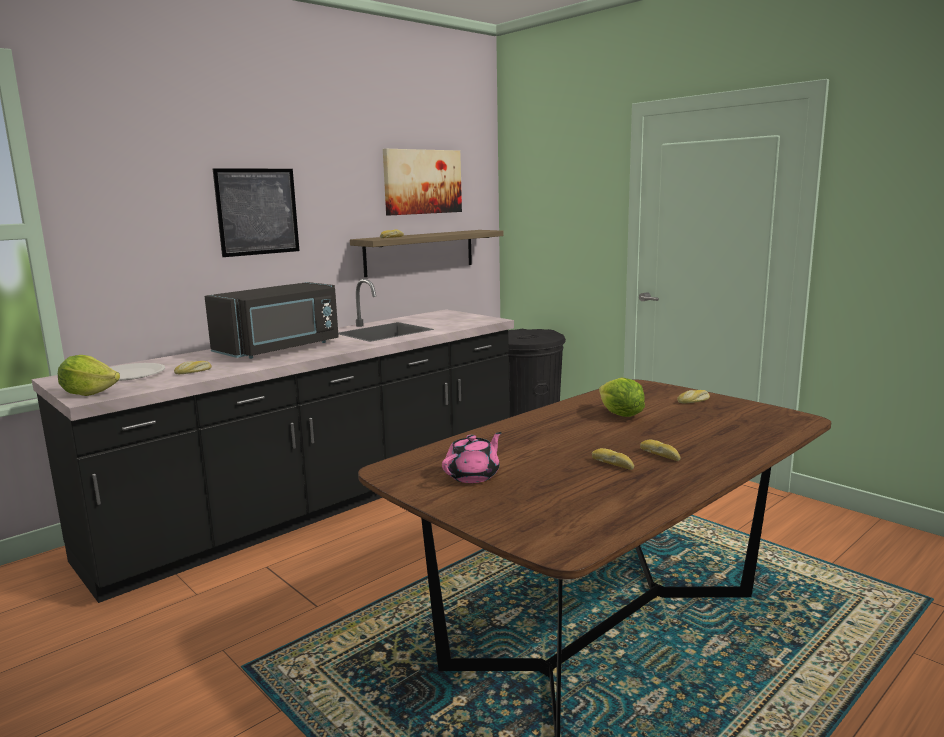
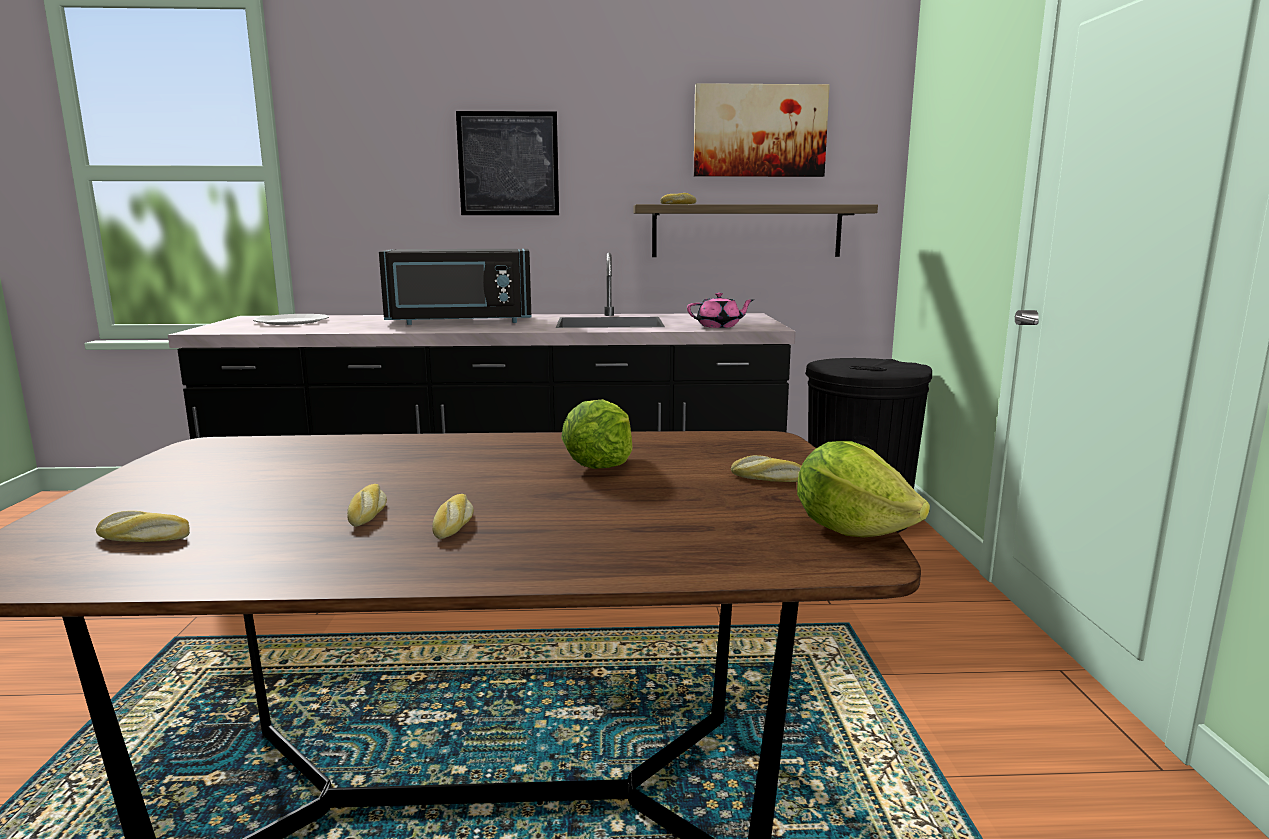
camera: 40 degrees right, 0 degrees up
lettuce [58,355,120,396] -> lettuce moved to [797,441,930,538]
bread [174,361,212,374] -> bread moved to [96,511,190,542]
pink teapot [442,432,502,483] -> pink teapot moved to [687,293,755,328]

